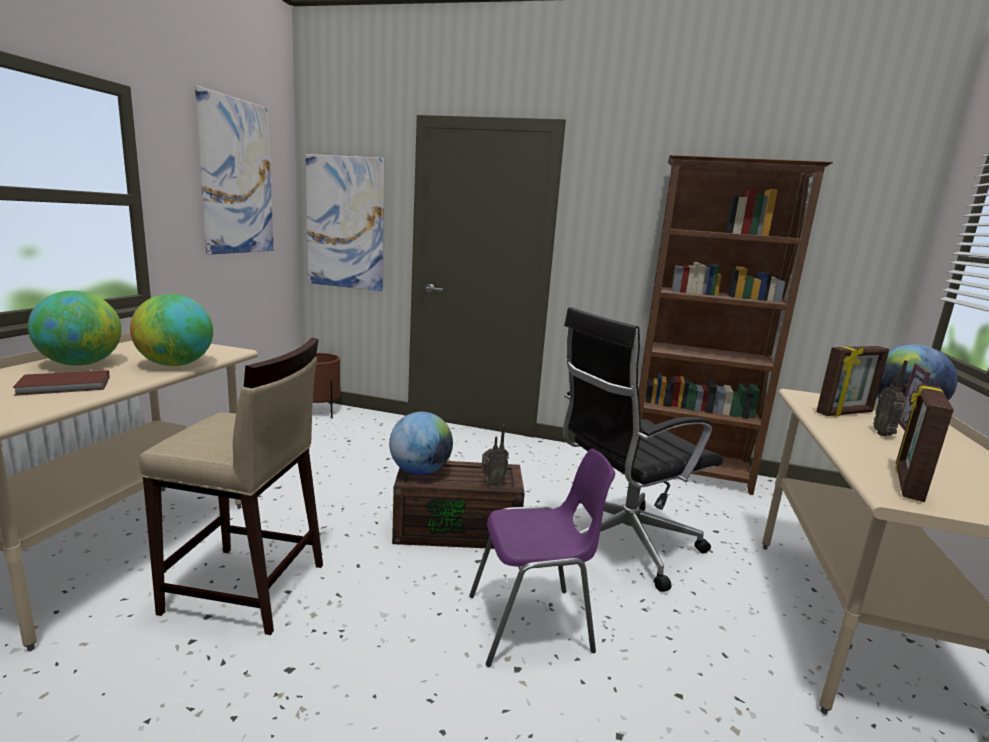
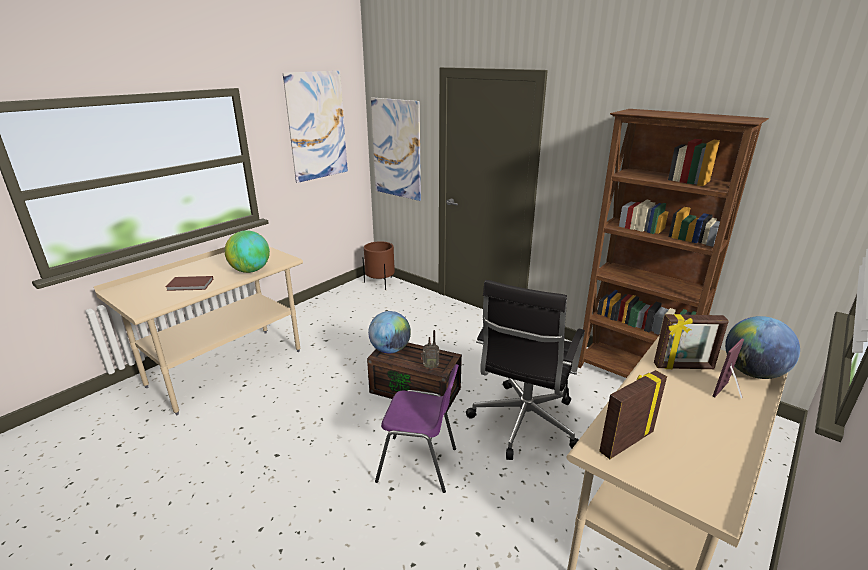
camera: 25 degrees right, 10 degrees up
globe [28,291,122,366] -> none
beige stool [139,338,323,635] -> none
black office chair [563,307,723,592] -> black office chair turned 60 degrees counterclockwise [466,280,585,460]
radio [873,360,908,436] -> none

